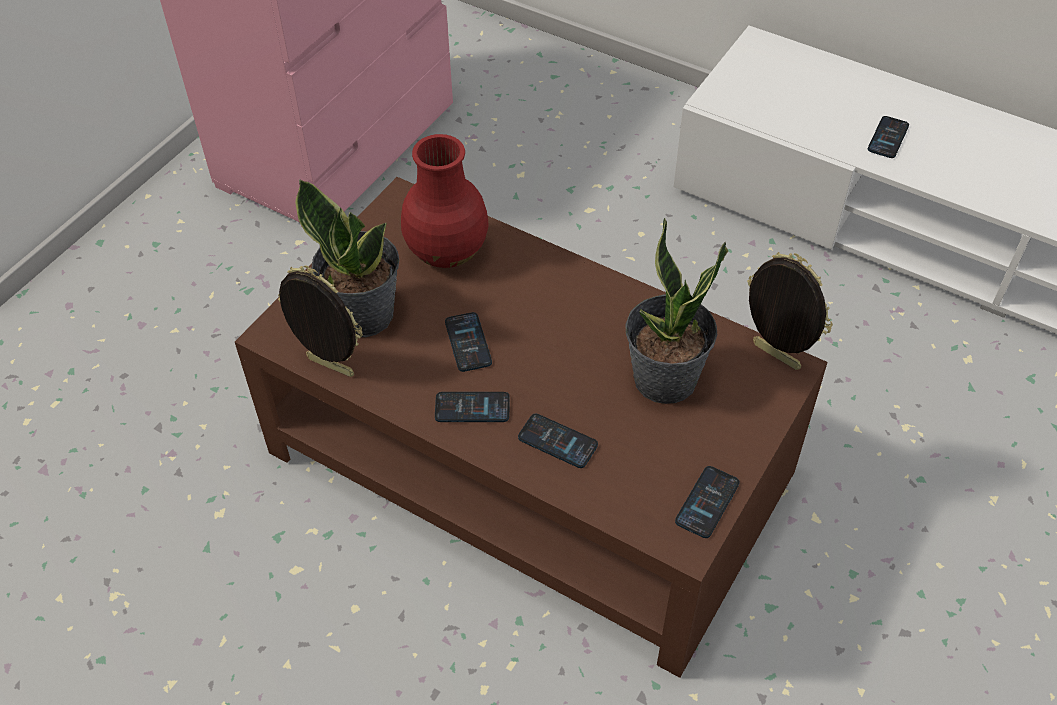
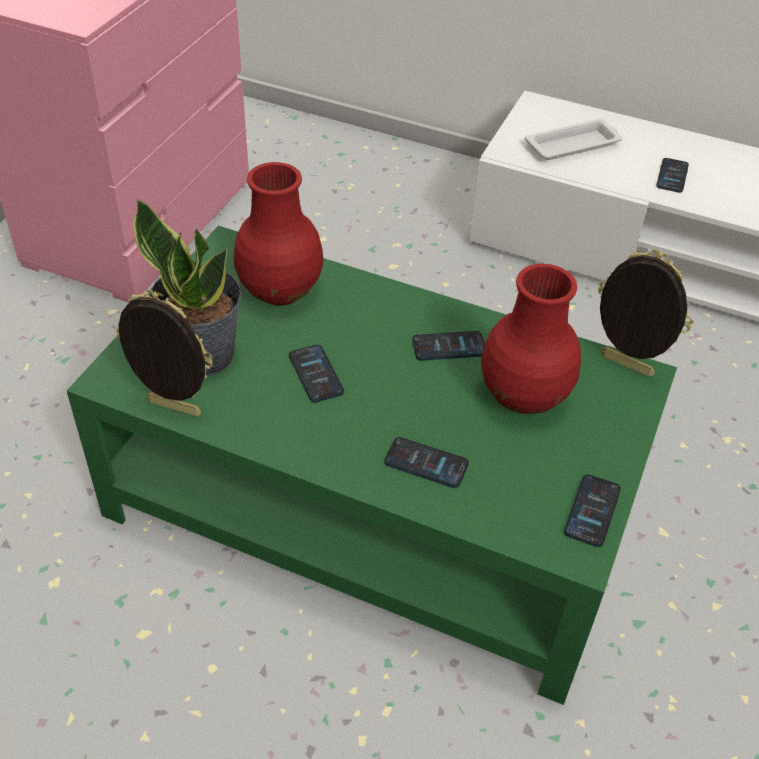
camera: 10 degrees left, 5 degrees down
brown coffee table [235,177,828,678] -> green coffee table [67,226,677,705]
phone [435,392,510,422] -> phone moved to [412,331,485,360]
potted plant [625,218,728,404] -> red vase [481,264,581,414]
none -> white tray [525,119,623,160]

